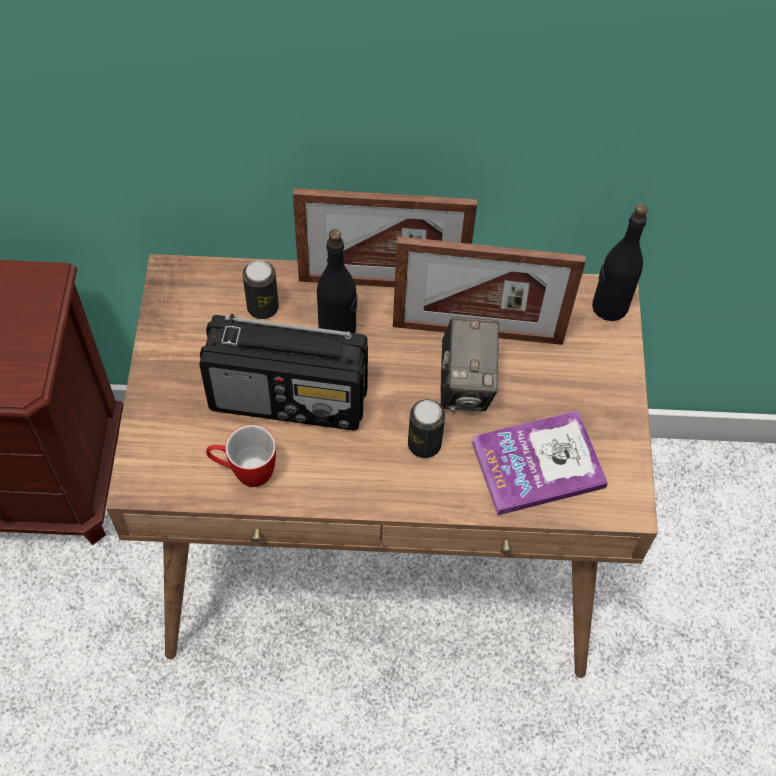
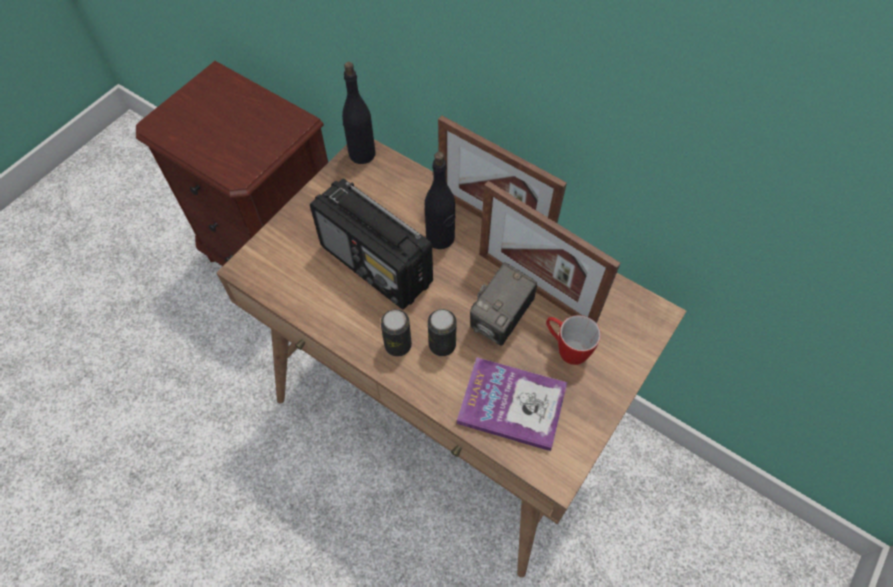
camera: 35 degrees right, 0 degrees up
mug [206,425,276,487] -> mug moved to [546,315,601,365]
can [242,260,279,319] -> can moved to [381,309,412,357]
black bottle [592,204,648,321] -> black bottle moved to [342,62,375,164]

